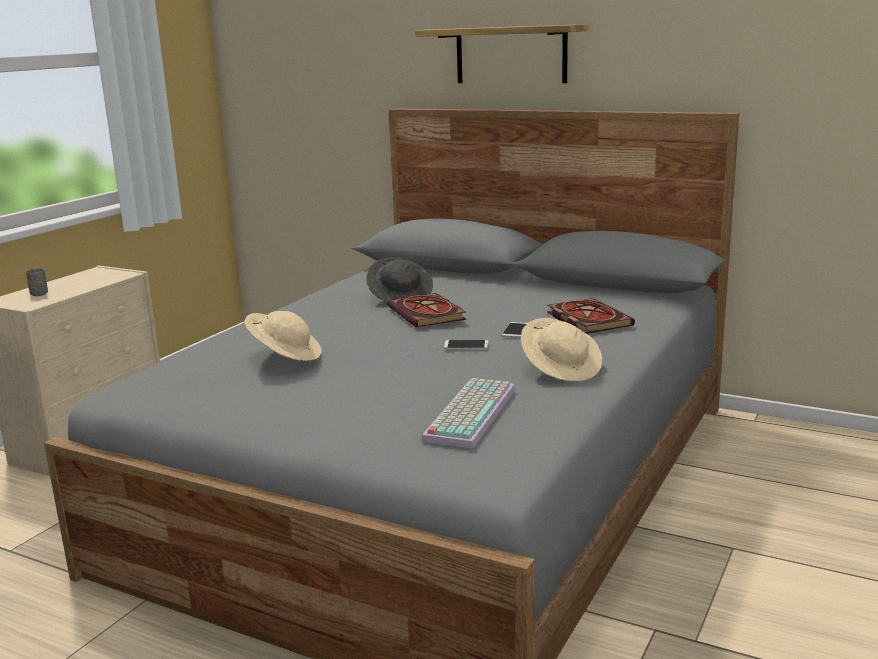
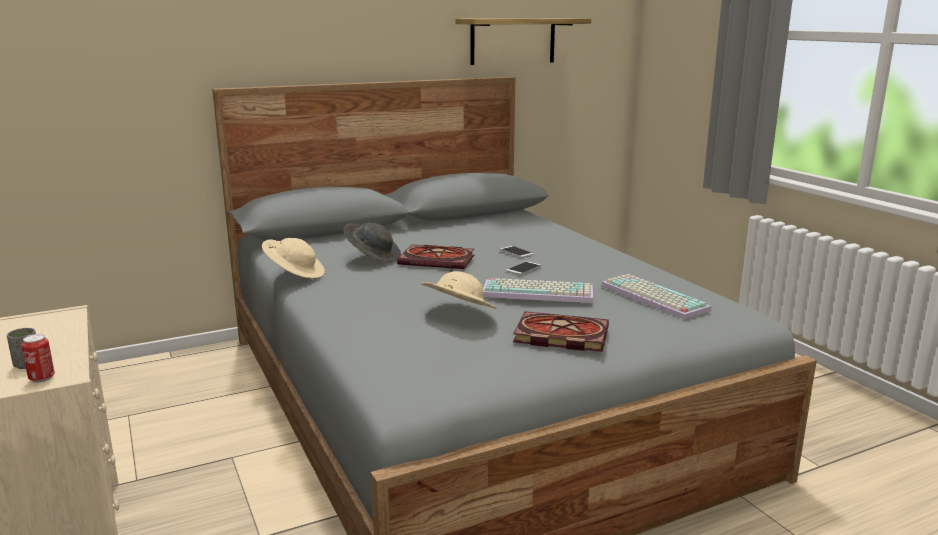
camera: 55 degrees left, 0 degrees up
shelf [415,24,588,83] -> shelf moved to [455,18,591,65]
beige hat [521,318,602,381] -> beige hat moved to [262,238,325,279]
book [547,298,635,334] -> book moved to [513,311,609,352]
none -> can [21,334,55,383]
none -> keyboard [483,278,593,303]

